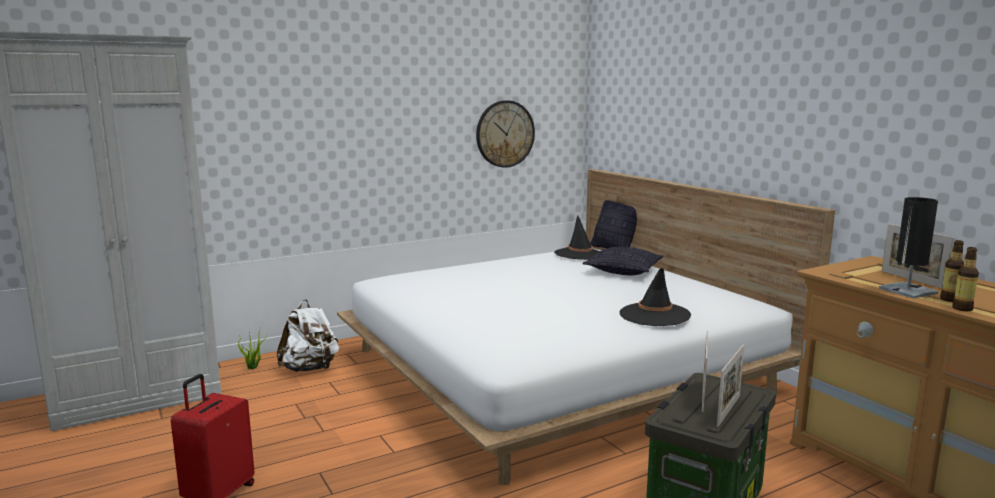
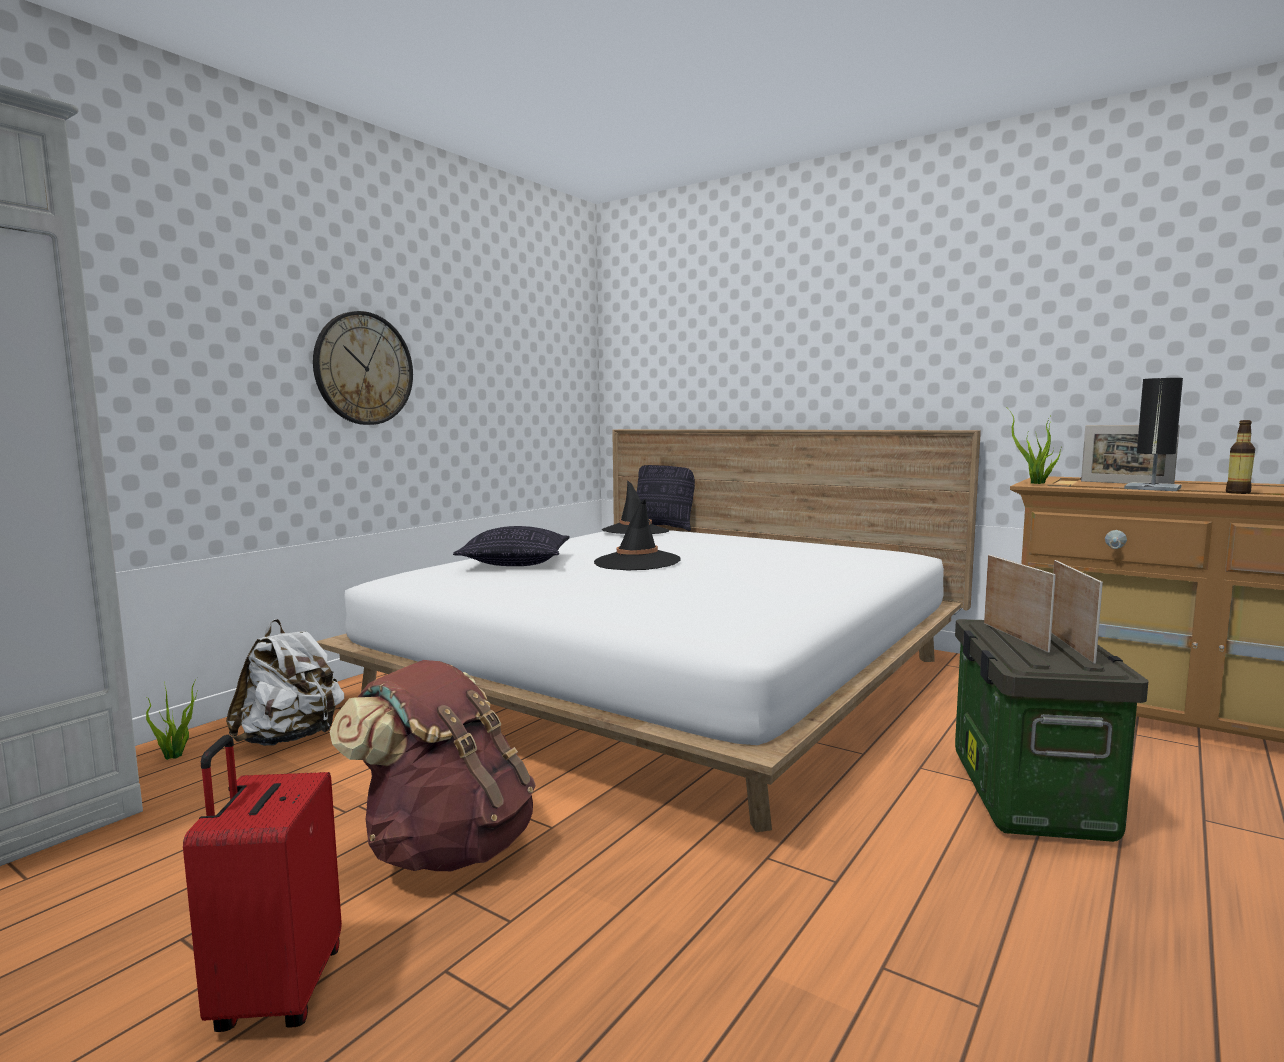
camera: 25 degrees left, 5 degrees down
wall clock [476,100,535,168] -> wall clock moved to [313,311,413,425]
pillow [582,247,664,275] -> pillow moved to [453,526,570,566]
black hat [620,268,691,326] -> black hat moved to [594,499,681,571]
bottle [940,240,964,302] -> none
none -> brown backpack [329,660,536,872]
none -> potted plant [1008,409,1061,484]

